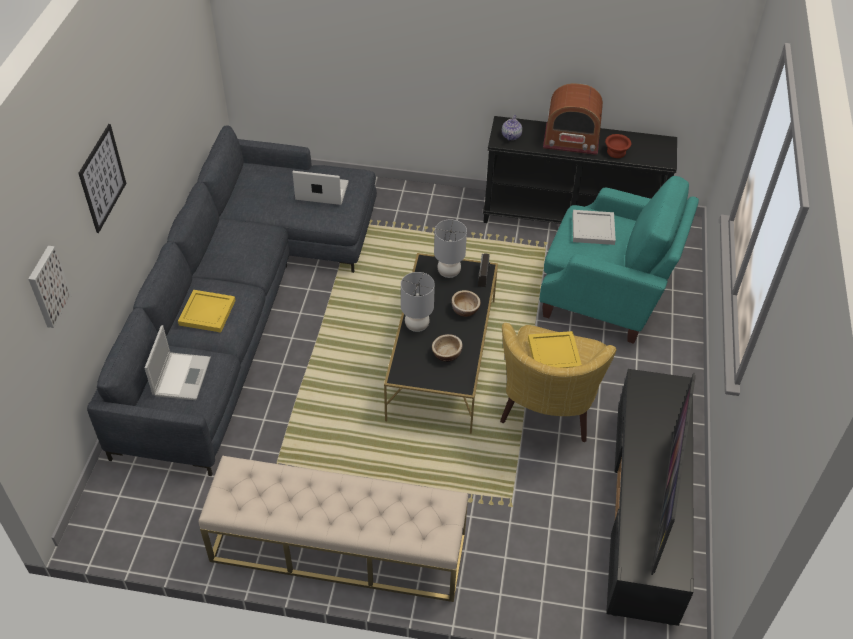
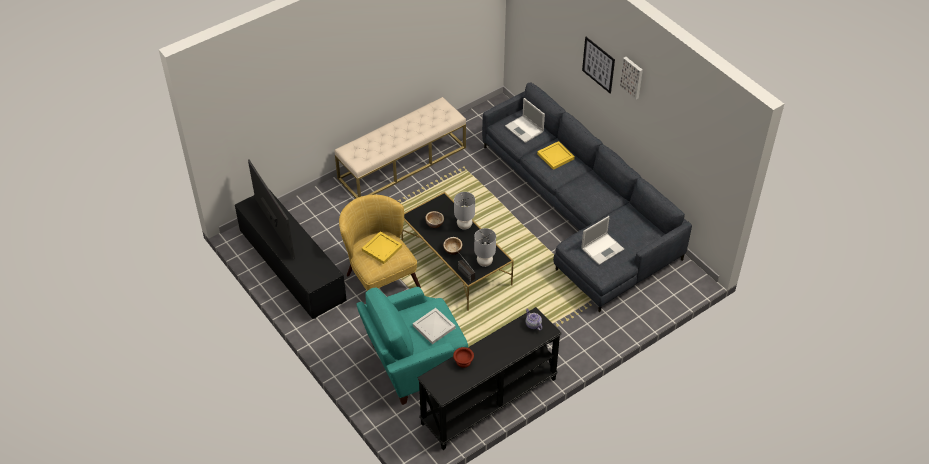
camera: 135 degrees right, 0 degrees up
picture [28,246,72,328] -> picture moved to [620,57,643,100]
radio [543,83,603,155] -> none

